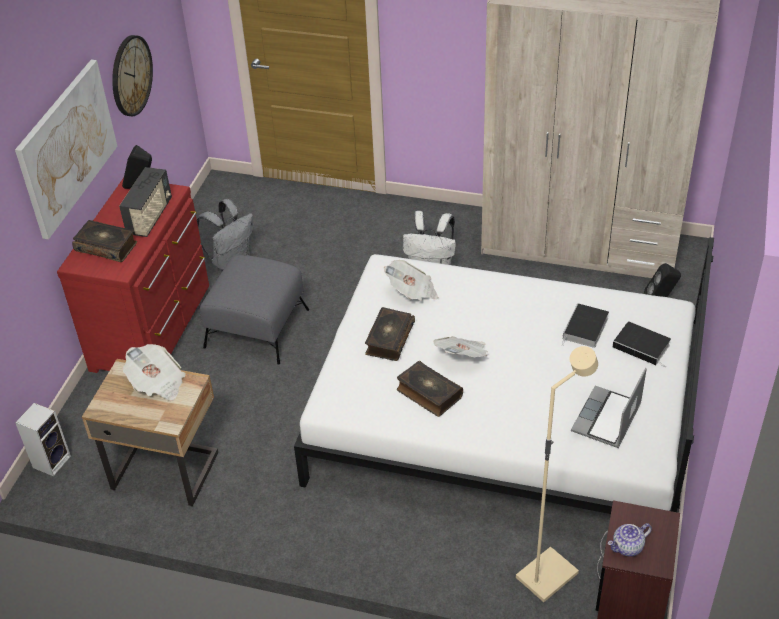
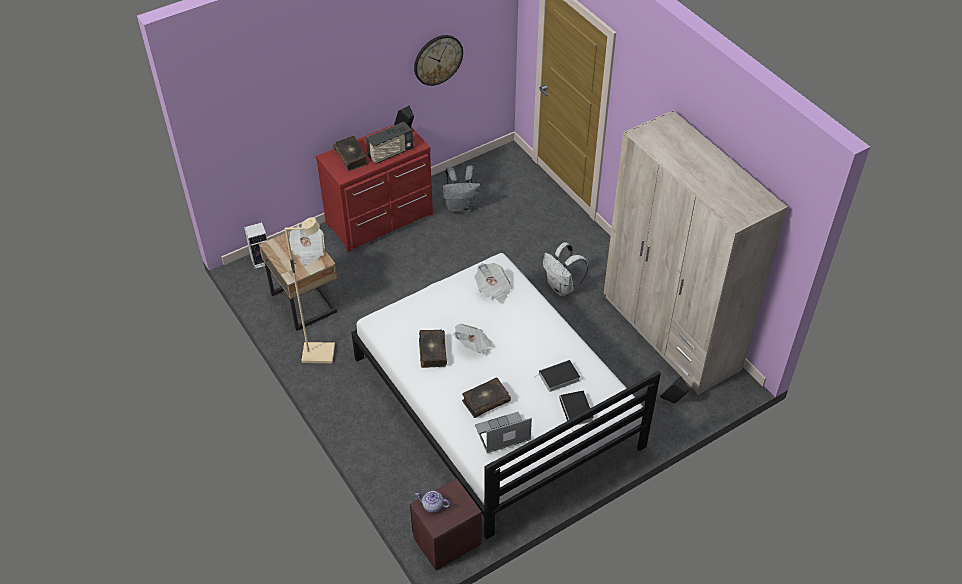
camera: 40 degrees right, 5 degrees up
picture [15,60,118,239] -> none
grey ottoman [200,255,309,365] -> none
book [365,307,415,361] -> book moved to [462,377,511,418]
beige floor lamp [516,346,598,602] -> beige floor lamp moved to [285,217,335,364]

